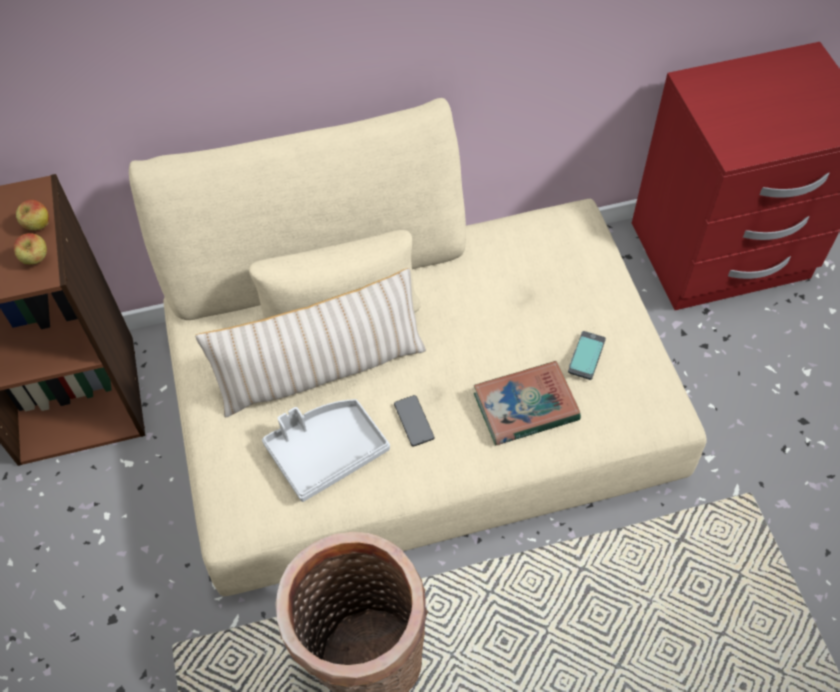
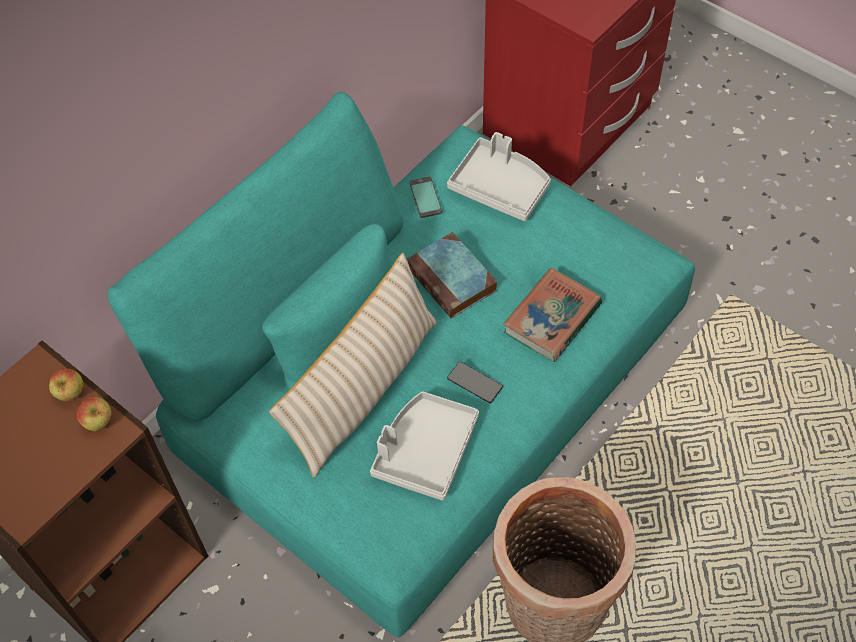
camera: 35 degrees left, 0 degrees up
beige sofa [129,98,707,596] -> turquoise sofa [108,92,695,637]
phone [568,331,606,380] -> phone moved to [410,177,442,218]
none -> book [407,232,497,318]
none -> grey tray [447,132,551,221]

